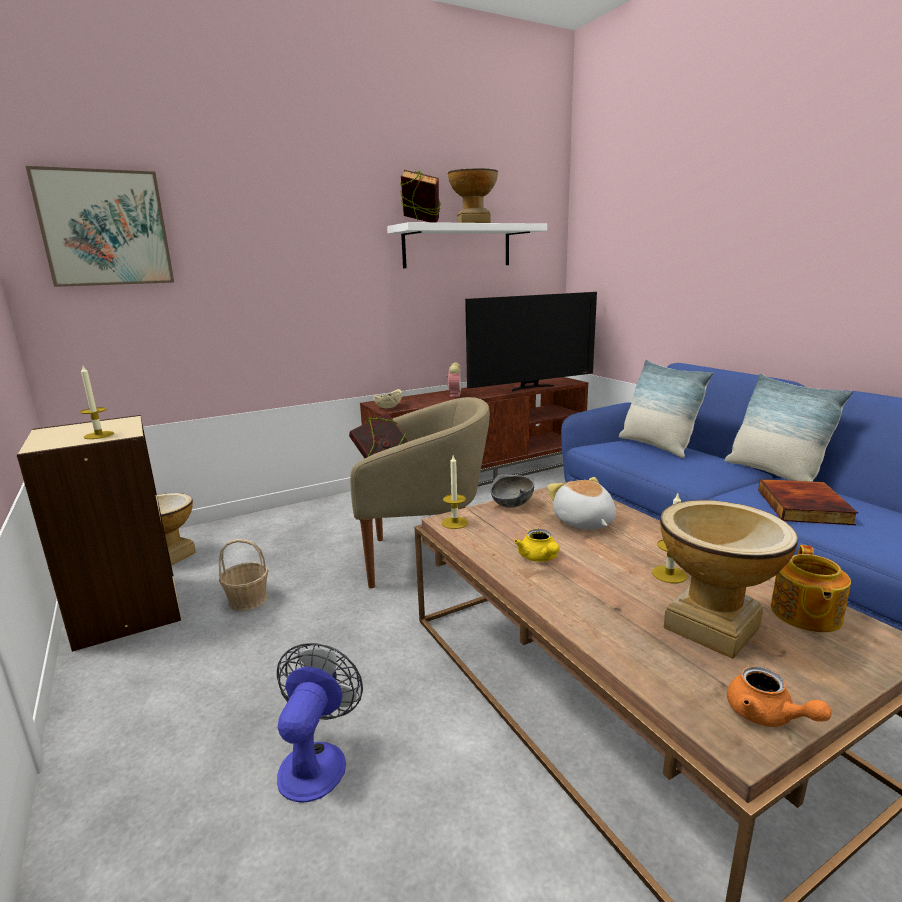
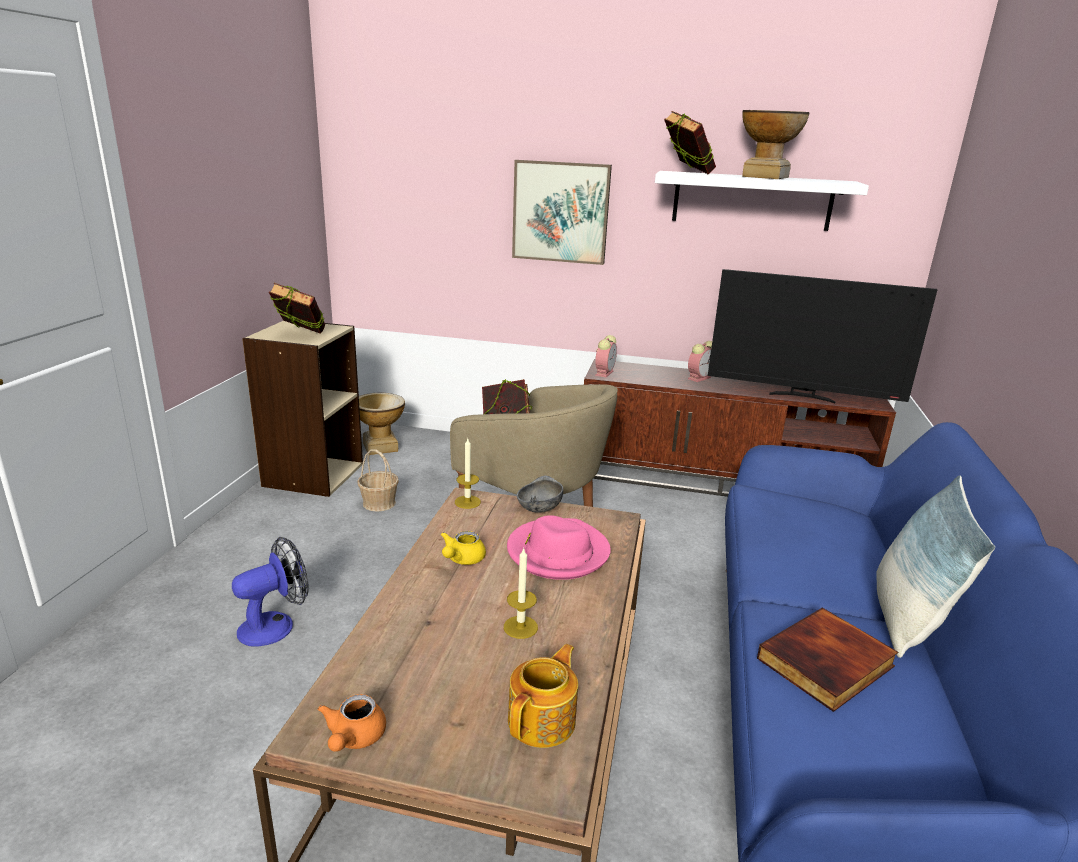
camera: 40 degrees right, 5 degrees up
picture [26,166,174,287] -> picture moved to [512,160,612,265]
candle [80,364,114,439] -> book [269,283,325,334]
beige bowl [374,389,402,408] -> alarm clock [595,335,617,378]
plush toy [547,477,616,530] -> pink hat [507,515,611,580]
pillow [619,359,713,458] -> none
vase [660,500,798,659] -> none
teapot [771,545,851,632] -> teapot turned 150 degrees clockwise [508,644,578,748]

